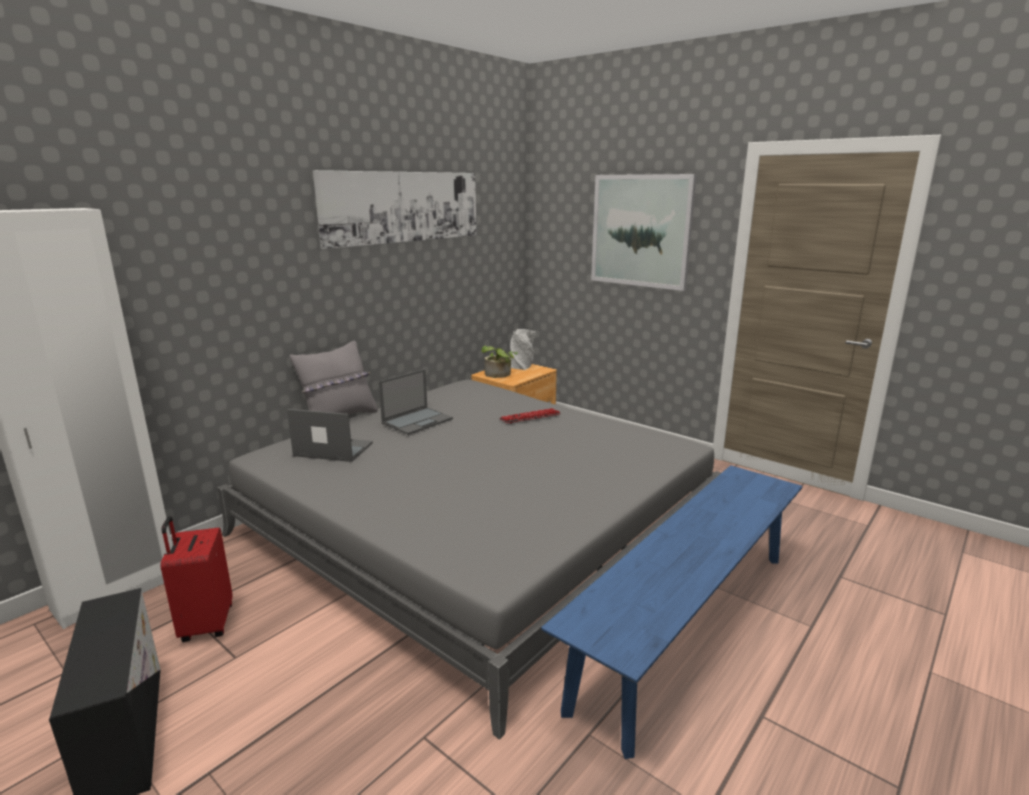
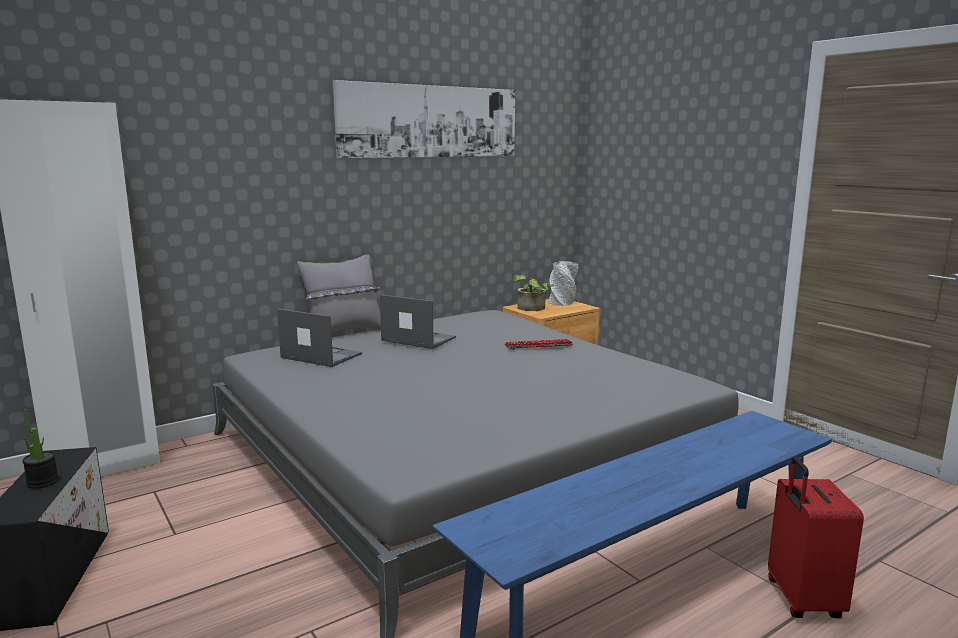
camera: 15 degrees right, 5 degrees down
red suitcase [160,516,233,642] -> red suitcase moved to [768,457,864,618]
laptop [379,369,453,435] -> laptop turned 120 degrees counterclockwise [380,295,456,349]
picture [591,174,697,291] -> none
none -> potted plant [22,409,59,489]

